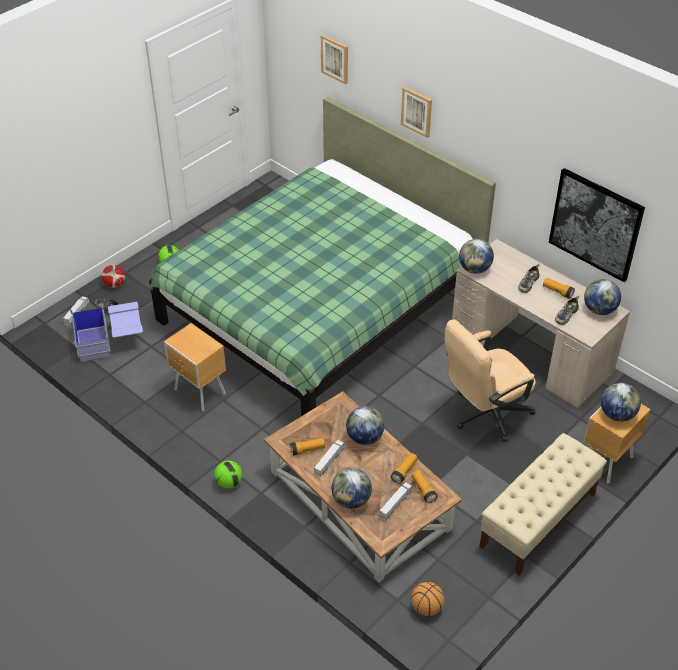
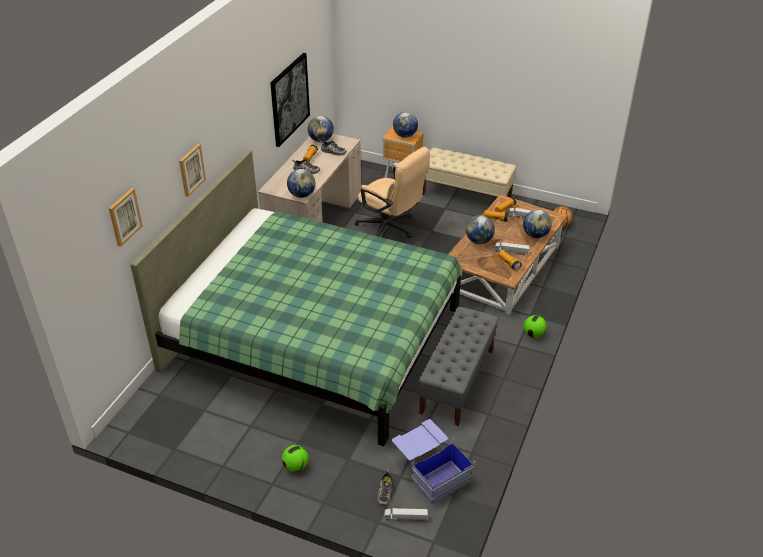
camera: 110 degrees left, 5 degrees down
football [102,265,125,288] -> none
brown nightstand [164,323,226,411] -> grey bench [418,307,499,426]

